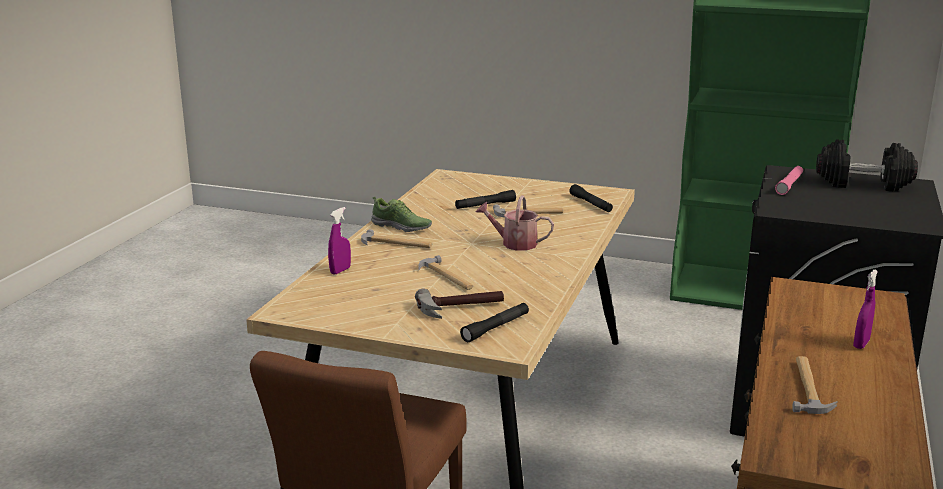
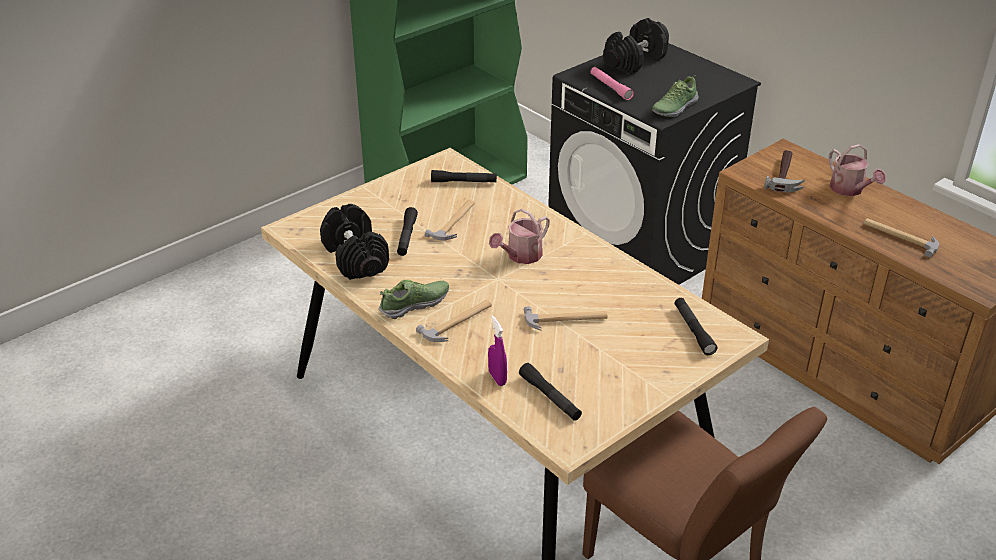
camera: 60 degrees left, 15 degrees up
hammer [415,289,504,319] -> hammer moved to [764,150,805,192]
purple spray bottle [853,269,878,349] -> watering can [829,144,886,196]
none -> black dumbbell [320,204,389,280]
none -> black flashlight [519,363,582,421]
none -> shoe [652,75,698,117]

